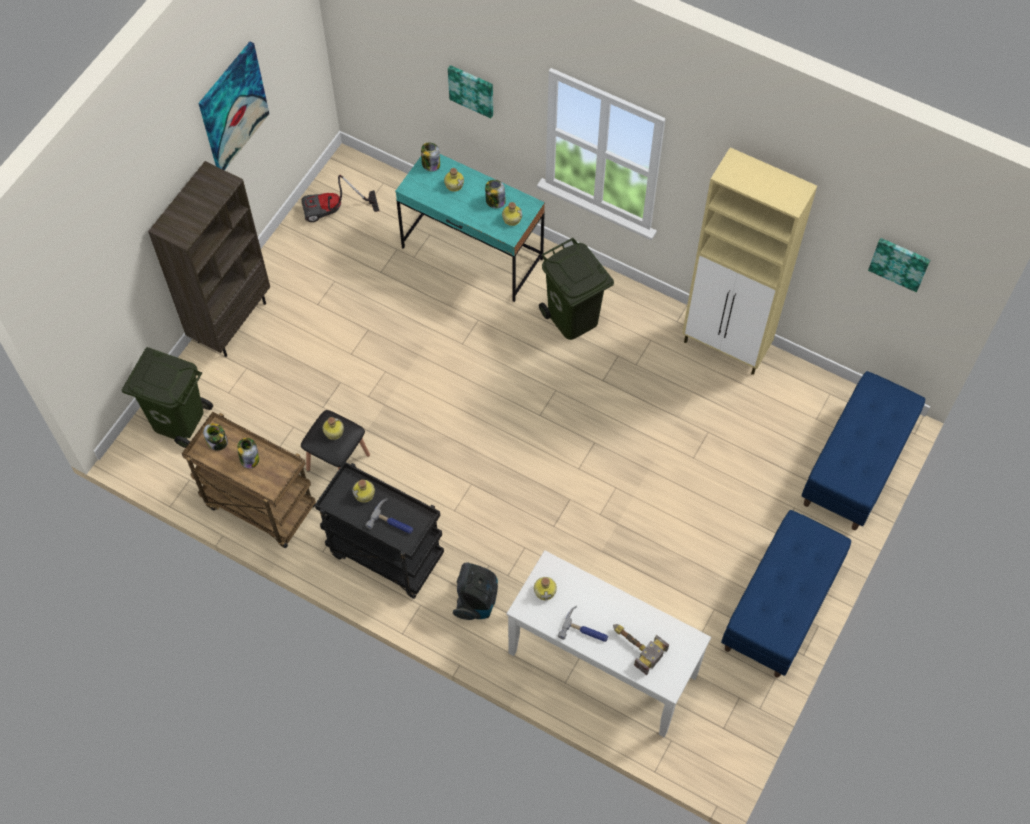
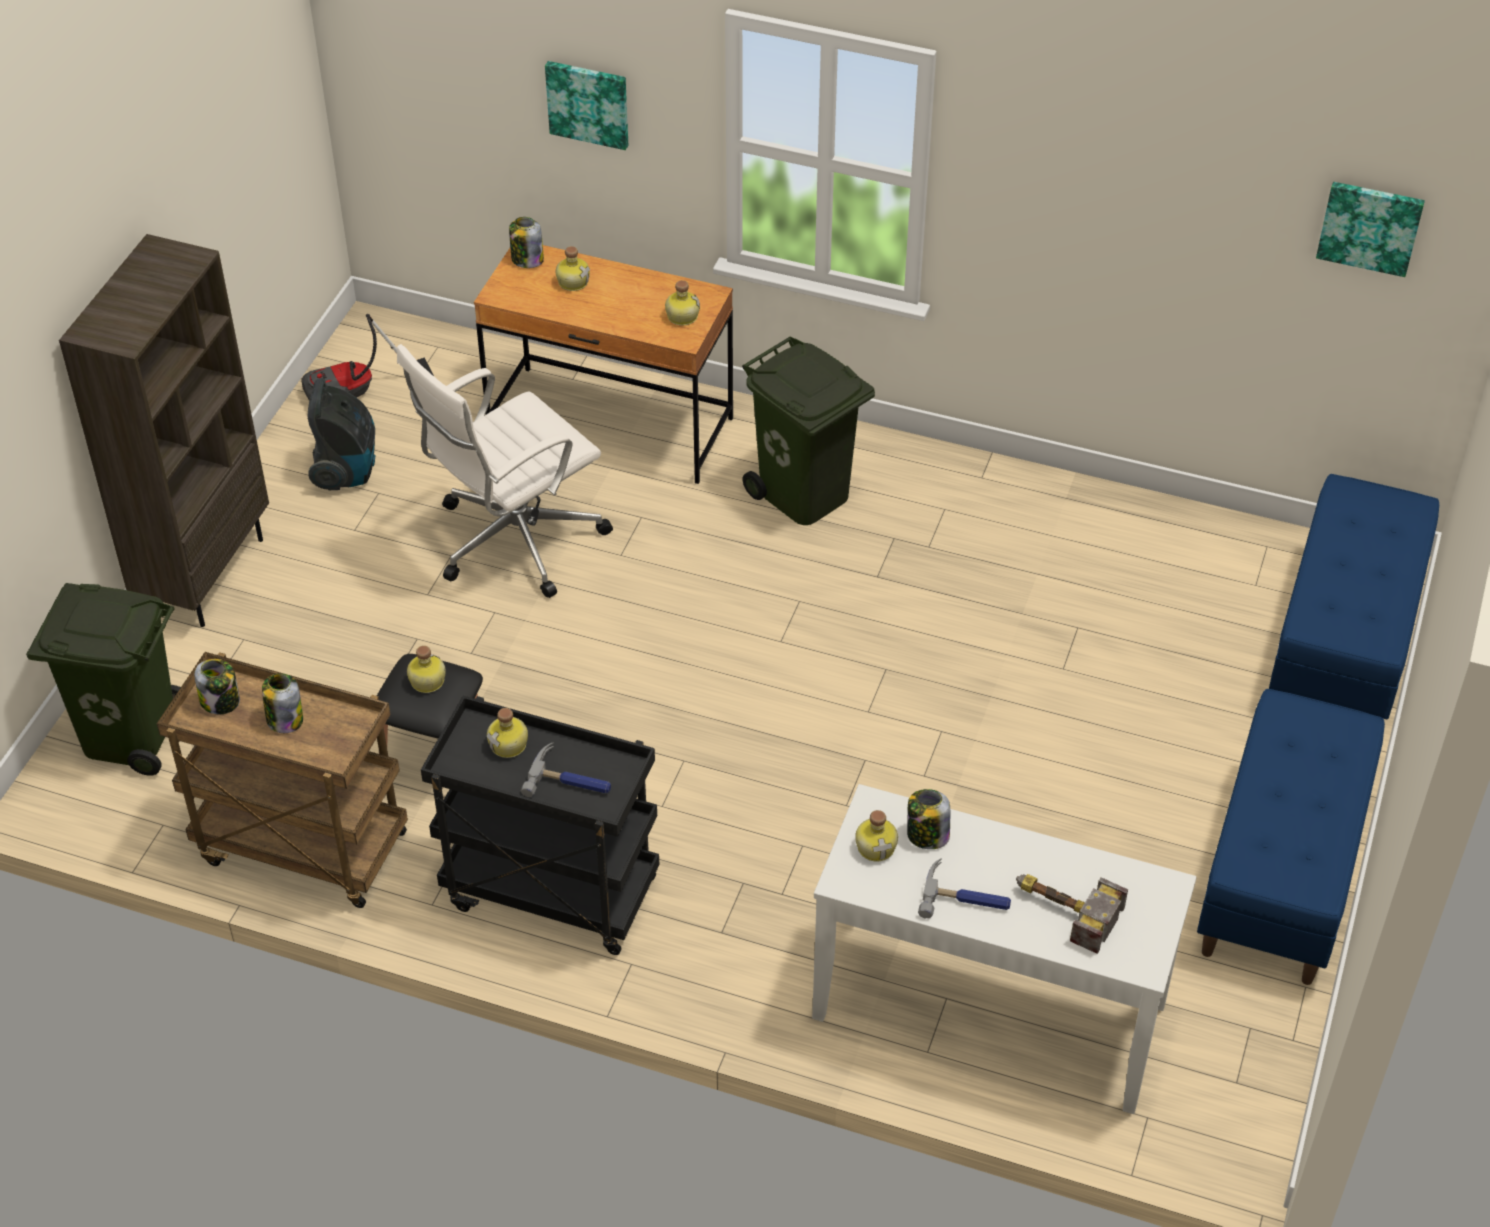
camera: 10 degrees left, 15 degrees down
picture [198,42,269,170] -> none
turquoise desk [395,154,545,302] -> brown desk [474,245,733,484]
vacuum cleaner [453,562,498,620] -> vacuum cleaner moved to [308,378,376,490]
jar [485,180,506,208] -> jar moved to [907,789,950,849]
beige cabinet [682,147,817,375] -> none
none -> white office chair [397,344,613,598]

